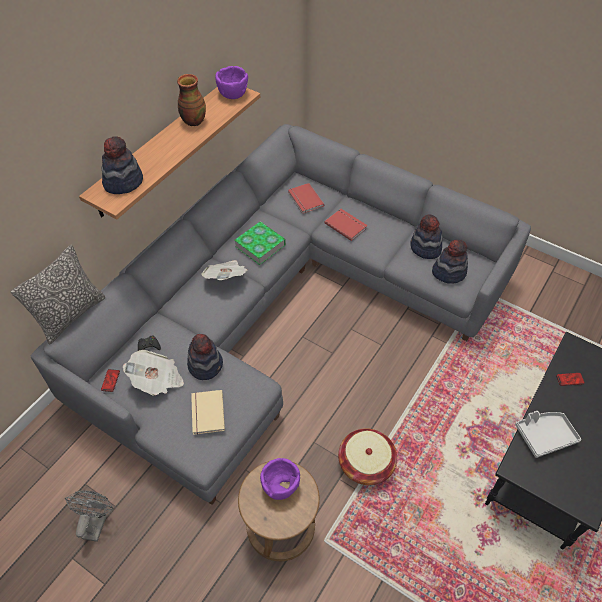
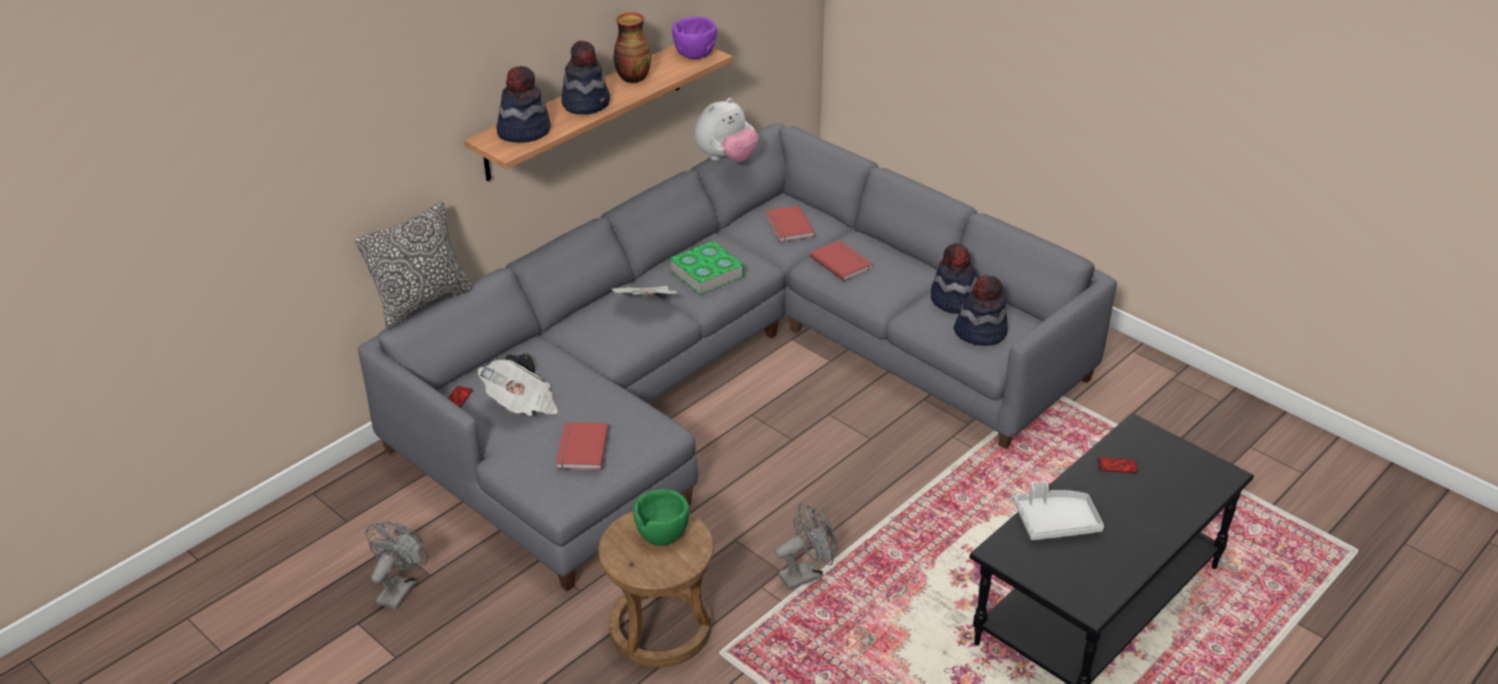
camera: 10 degrees right, 15 degrees down
hat [187,334,223,380] -> hat moved to [561,40,610,114]
beige book [191,390,225,435] -> red book [556,422,609,470]
purple bowl [260,458,300,500] -> green bowl [634,489,689,546]
basket [338,428,397,485] -> grey fan [775,504,837,590]
none -> plush toy [695,97,759,162]

